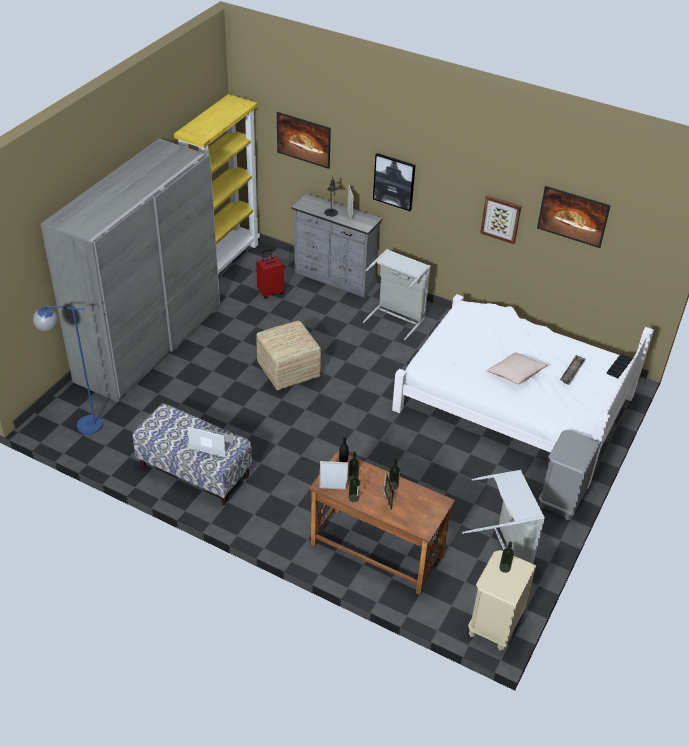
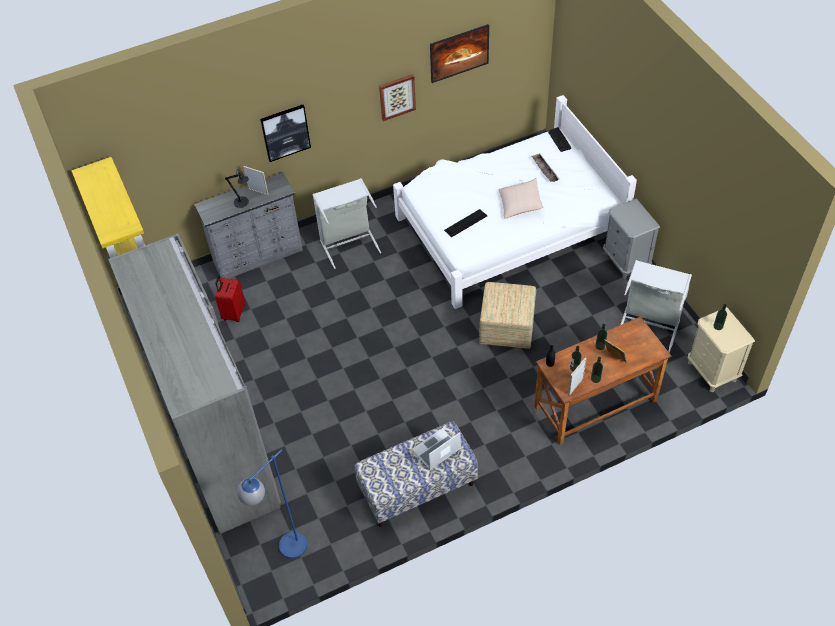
camera: 50 degrees left, 10 degrees up
ottoman [256,321,321,390] -> ottoman moved to [479,282,536,349]
picture [277,112,331,169] -> none
none -> keyboard [444,209,487,238]

